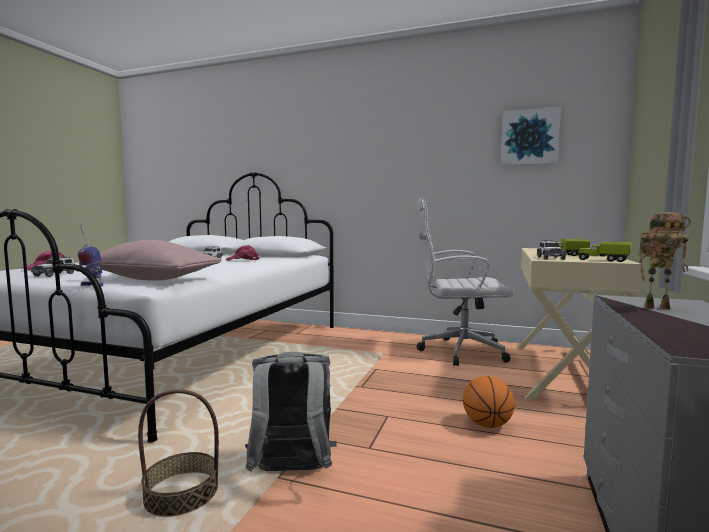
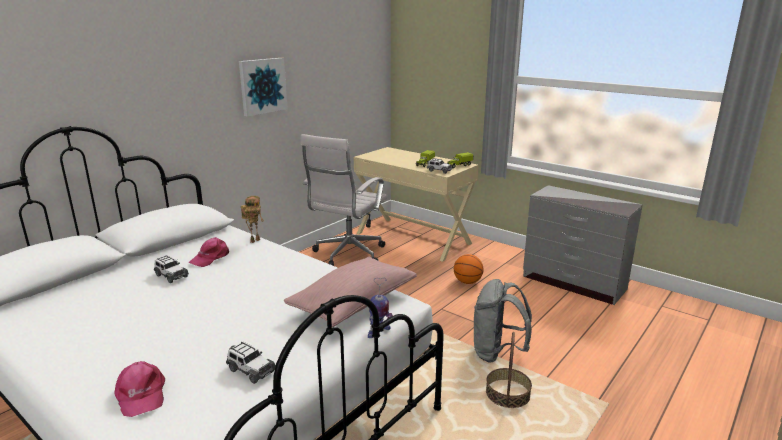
camera: 70 degrees left, 15 degrees up
picture [501,107,561,166] -> picture moved to [239,58,288,116]
toy robot [638,212,691,310] -> toy robot moved to [241,196,264,243]

